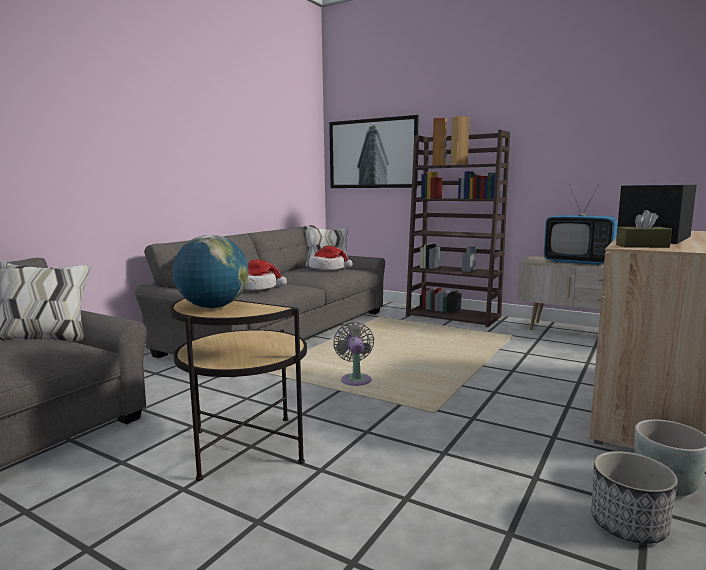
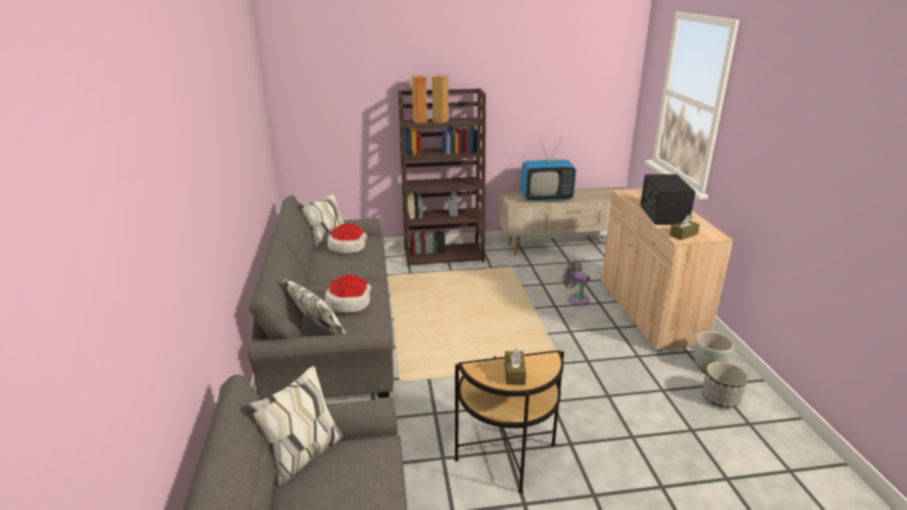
camera: 40 degrees left, 15 degrees up
globe [173,235,249,308] -> brown tissue box [504,348,526,385]
picture [329,115,418,188] -> none
grey fan [333,322,374,386] -> grey fan moved to [563,260,590,306]

